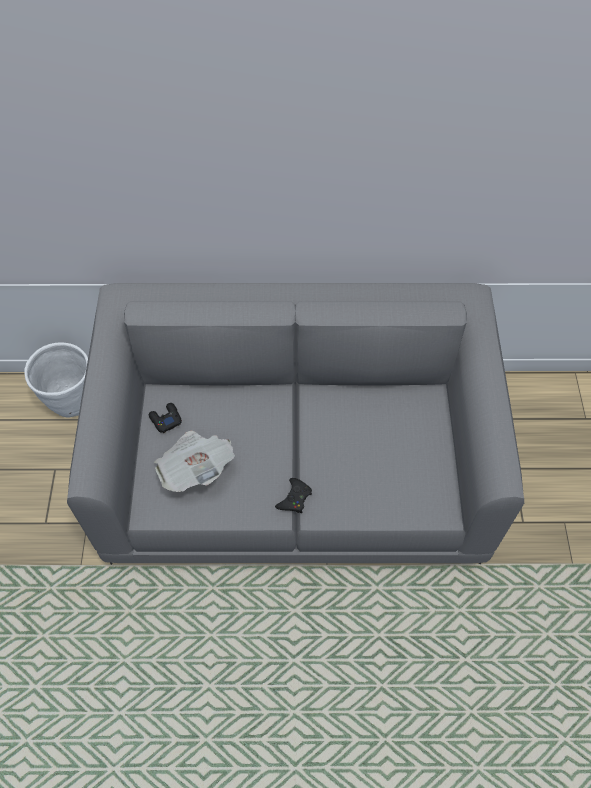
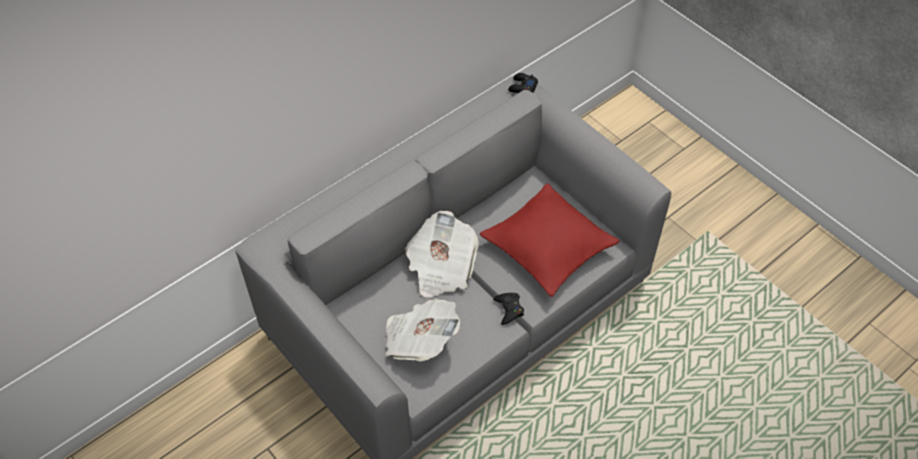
camera: 40 degrees left, 5 degrees down
white planter [24,342,88,418] -> none
black game controller [149,403,182,433] -> black game controller moved to [508,73,538,93]
none -> newspaper [405,211,479,298]
none -> red pillow [479,183,620,297]

